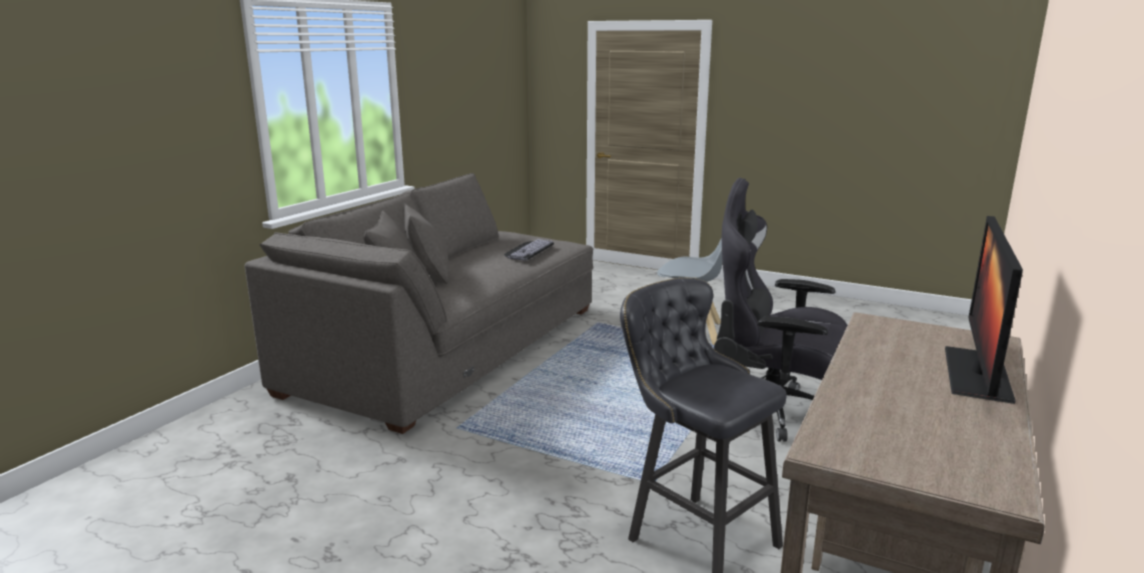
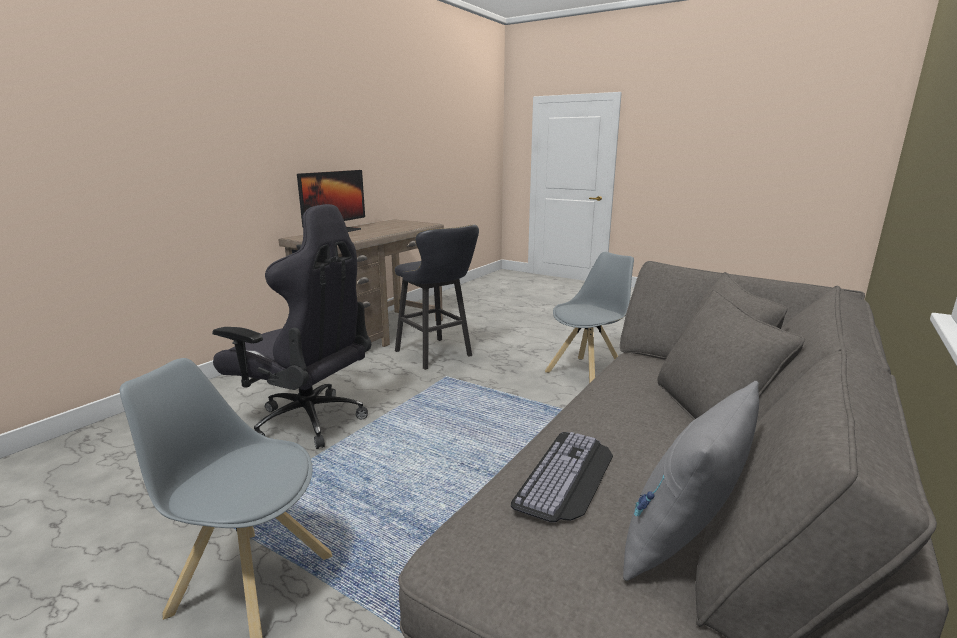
camera: 175 degrees left, 0 degrees up
none -> grey chair [545,252,634,383]
none -> grey pillow [623,381,759,581]

